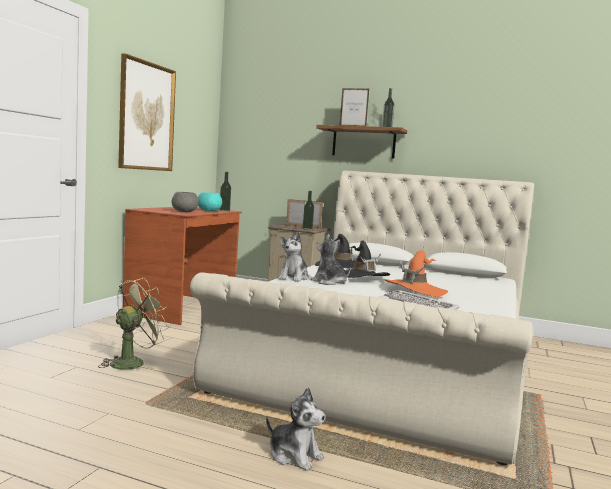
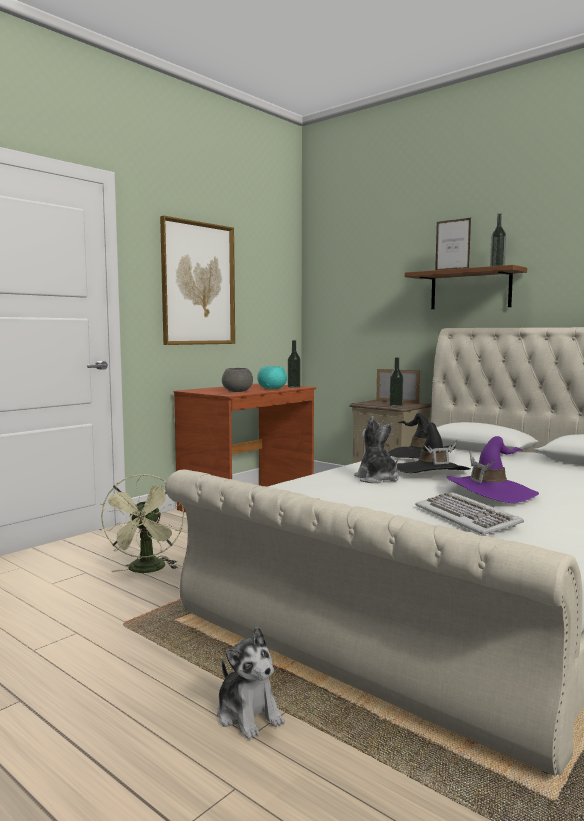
camera: 20 degrees right, 0 degrees up
green fan [98,278,169,369] -> green fan turned 120 degrees clockwise [99,474,184,573]
plush toy [279,232,309,282] -> none
orange hat [385,250,448,297] -> purple hat [447,436,539,503]

